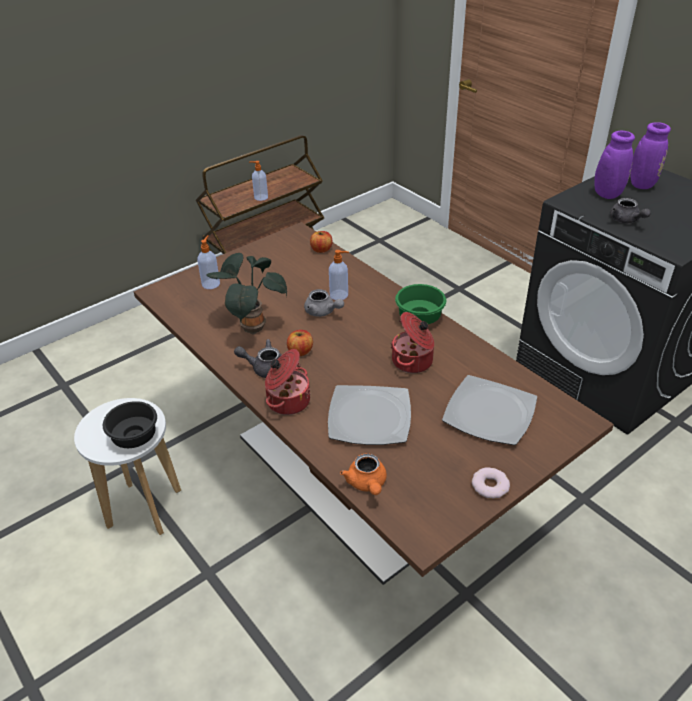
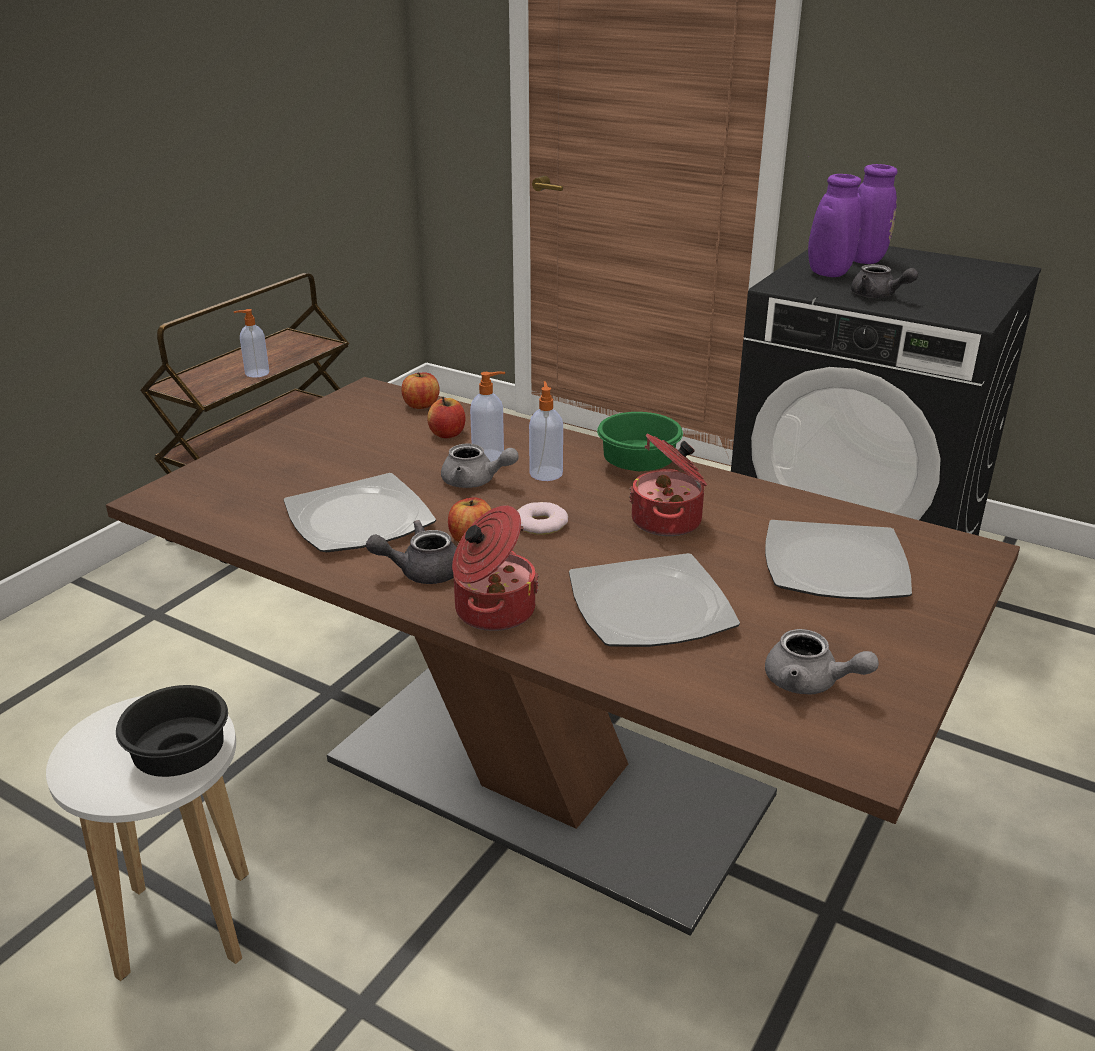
camera: 20 degrees left, 10 degrees down
soap dispenser [197,235,220,289] -> soap dispenser moved to [529,381,563,481]
potted plant [207,253,287,335] -> plate [284,473,436,552]
orange teapot [340,453,387,495] -> none
donut [472,467,510,499] -> donut moved to [517,502,568,535]
none -> apple [427,397,465,438]
none -> grey teapot [765,629,879,694]

